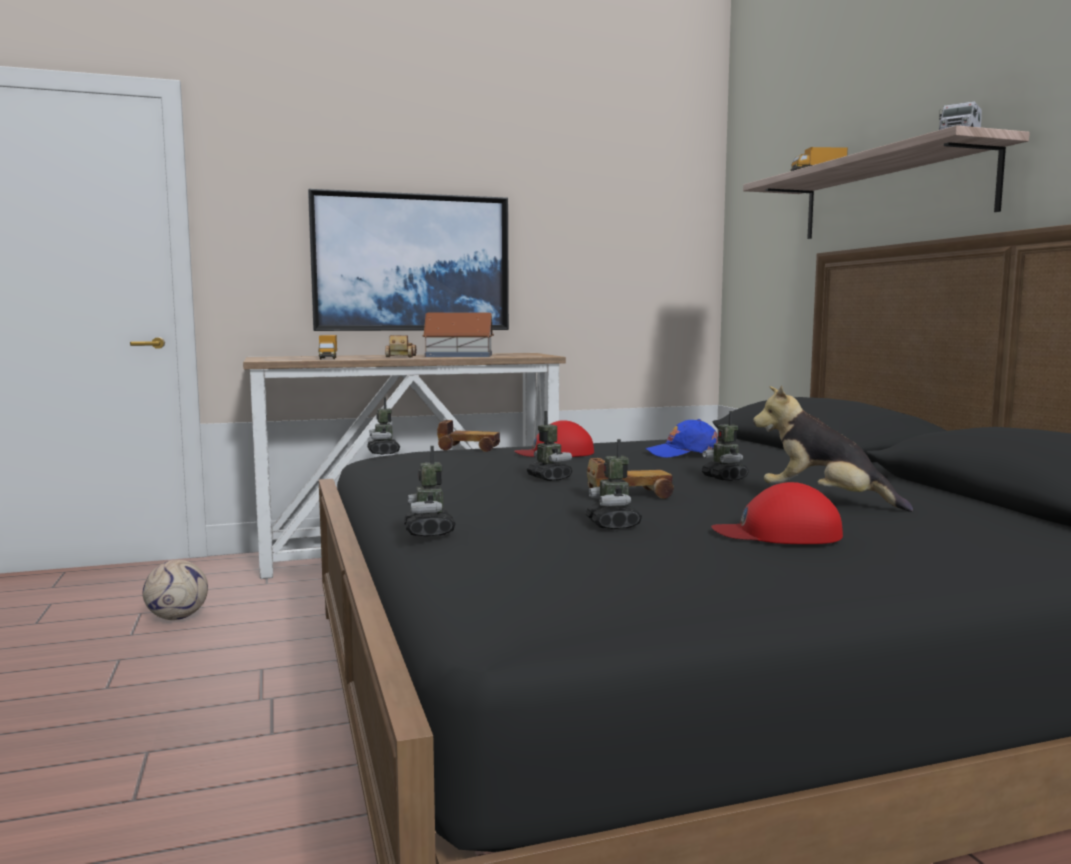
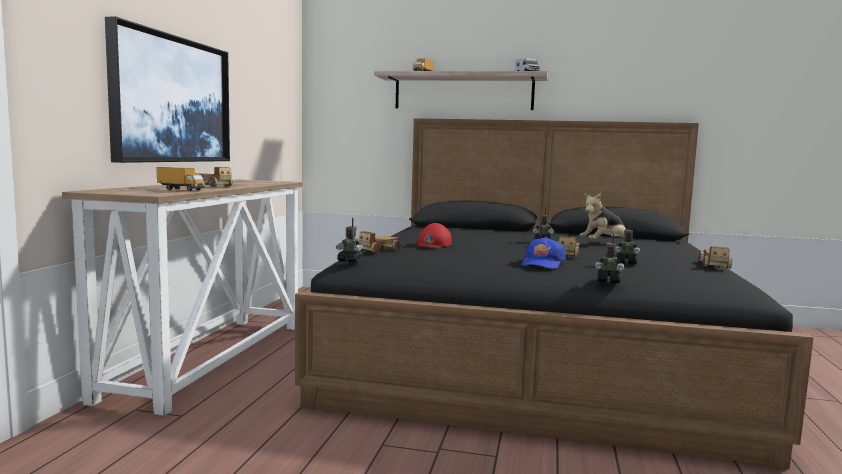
camera: 60 degrees left, 0 degrees up
football [143,560,208,620] -> none
toy house [423,312,494,357] -> none
toy robot [527,411,572,481] -> none
blue cap [645,419,718,458] -> blue cap moved to [521,237,566,269]
red cap [711,482,843,544] -> none
none -> toy car [699,246,732,268]

